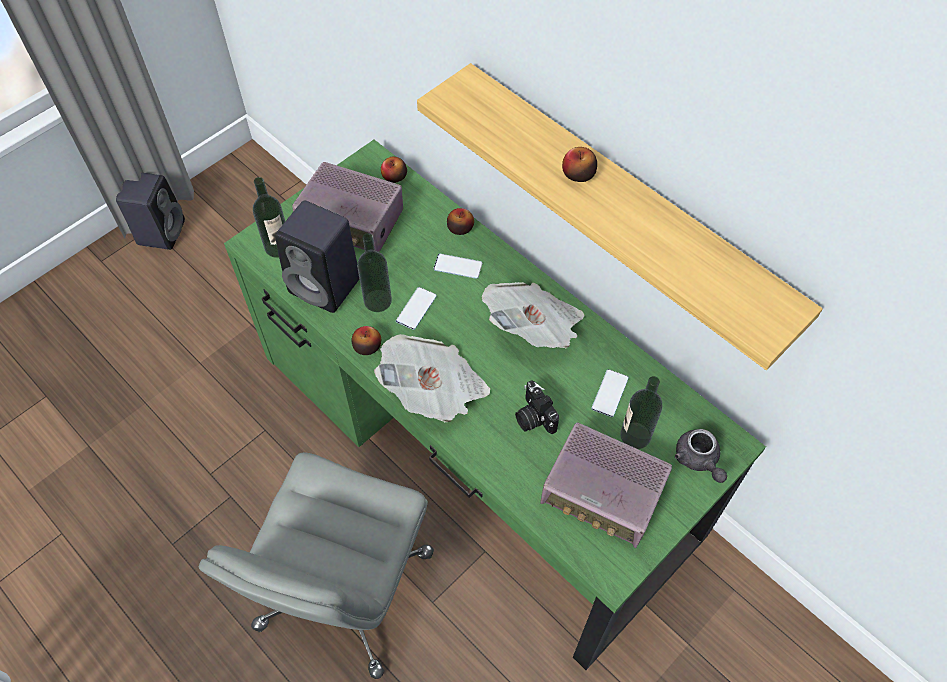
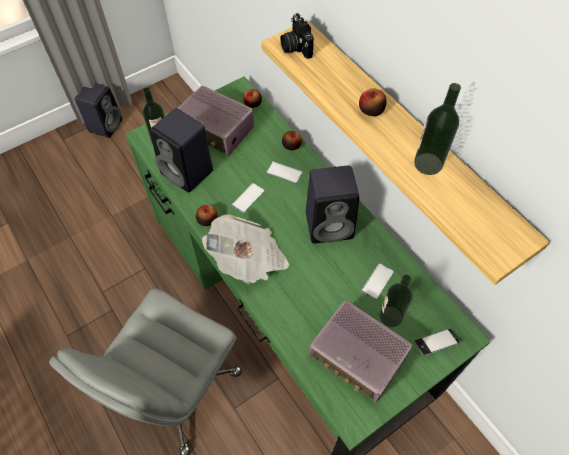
camera: 10 degrees right, 0 degrees up
bottle [357,233,392,312] -> bottle moved to [414,83,461,175]
newspaper [482,282,584,348] -> black speaker [306,166,359,244]
camera [515,380,559,434] -> camera moved to [281,13,314,59]
grey teapot [675,429,727,483] -> phone [414,329,460,356]

